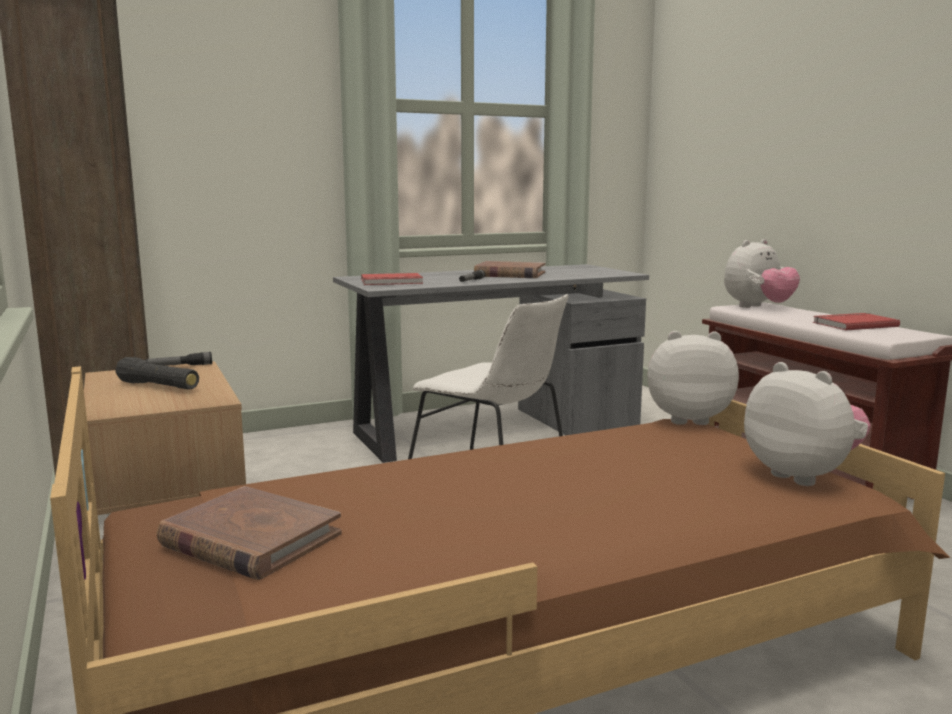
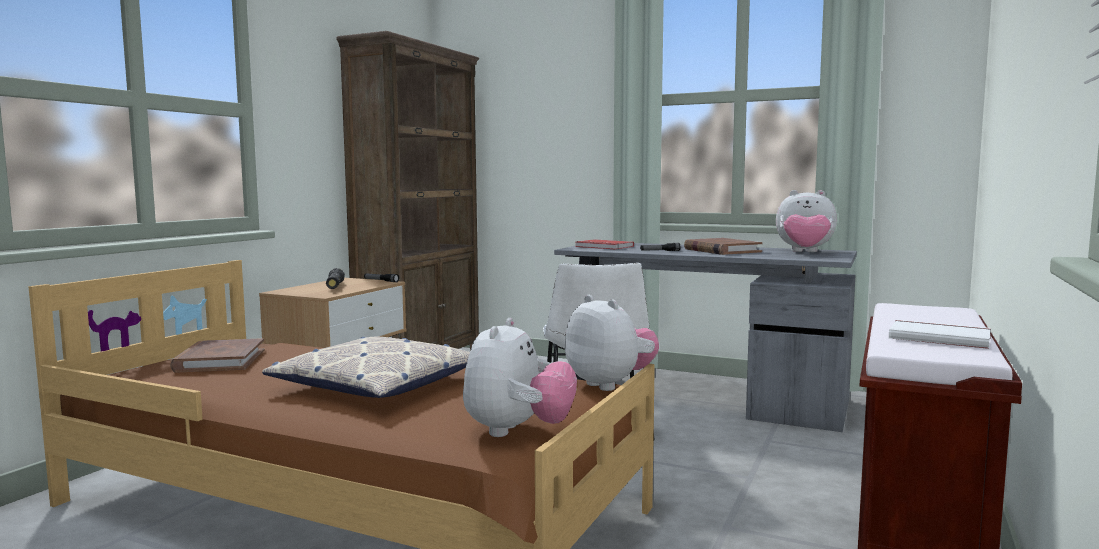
camera: 50 degrees right, 5 degrees down
plush toy [724,239,800,308] -> plush toy moved to [776,190,837,252]
red book [813,313,900,330] -> white book [889,320,991,349]
none -> pillow [262,337,470,398]

